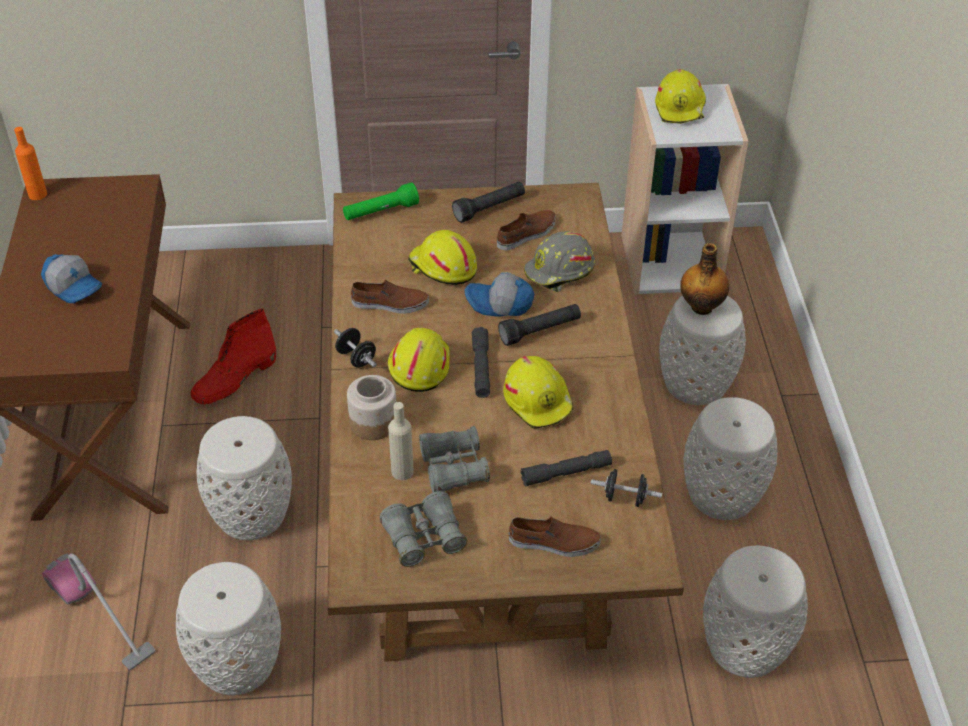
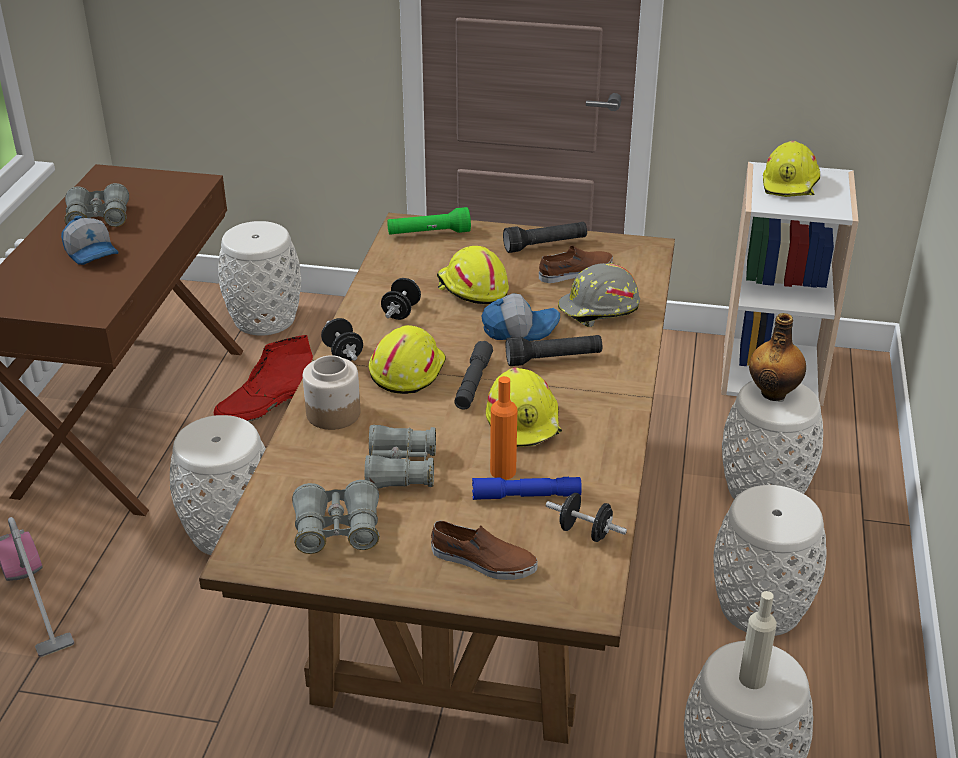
camera: 15 degrees right, 10 degrees down
orange bottle [14,127,47,200] -> orange bottle moved to [490,376,517,480]
white stool [176,562,281,695] -> white stool moved to [218,221,301,336]
brown shoe [351,279,429,314] -> black dumbbell [381,278,421,320]
beige bottle [388,402,414,480] -> beige bottle moved to [739,591,777,689]
cap [465,272,534,316] -> cap turned 150 degrees clockwise [481,293,560,341]
grey flashlight [521,450,612,487] -> blue flashlight [472,477,582,500]
none -> grey binoculars [64,183,129,227]

